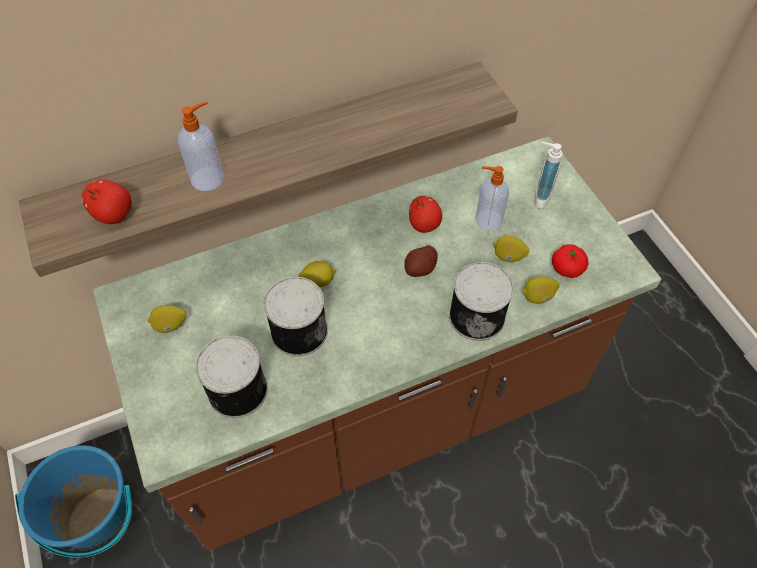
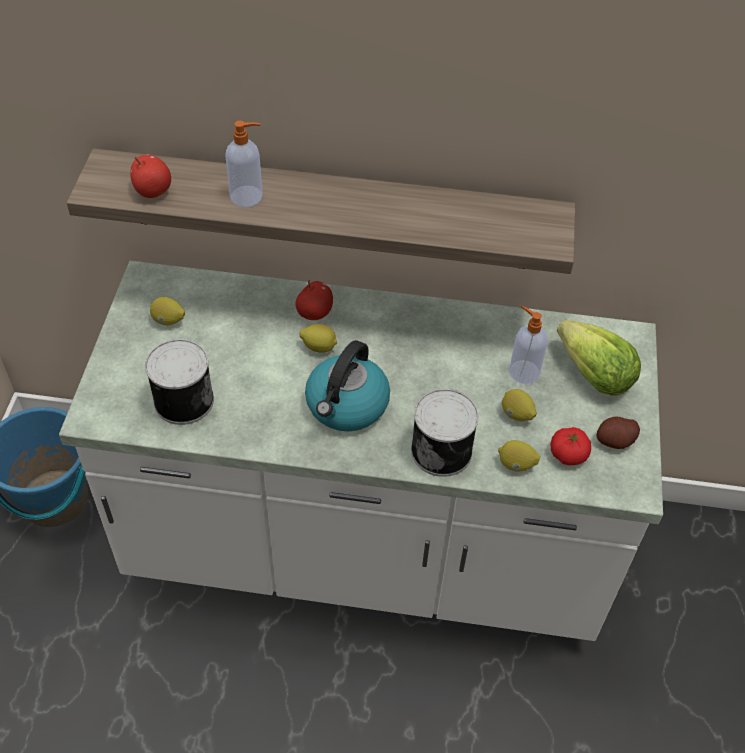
camera: 30 degrees right, 5 degrees down
brown counter [93,136,661,551] -> white counter [59,261,663,641]
can [264,277,328,357] -> none
potato [404,245,438,277] -> potato moved to [597,417,640,449]
apple [409,196,442,233] -> apple moved to [295,280,333,320]
soap dispenser [534,142,563,209] -> lettuce [557,320,641,396]
none -> kettle [305,340,390,431]

